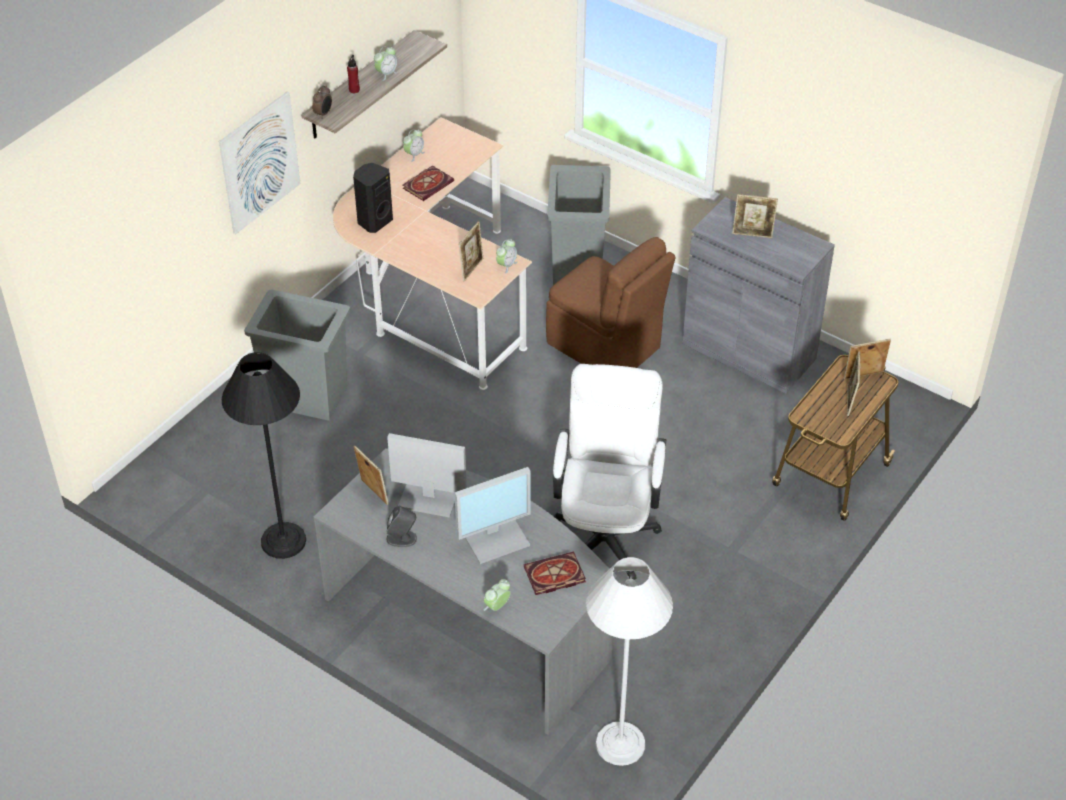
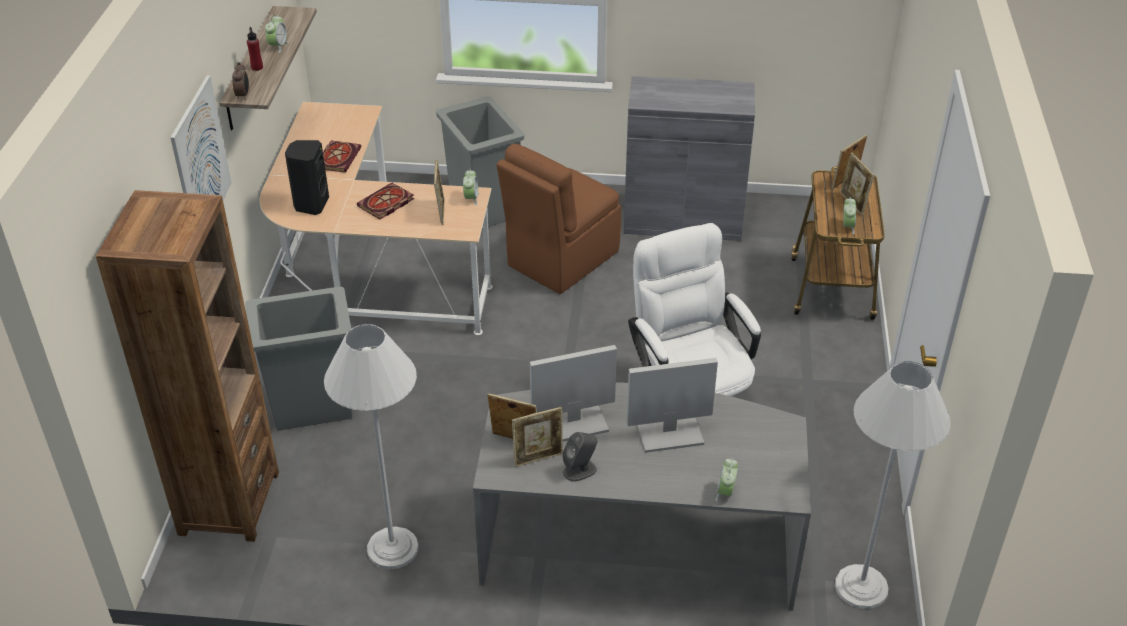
camera: 30 degrees left, 5 degrees down
black floor lamp [222,352,306,559] -> white floor lamp [324,324,419,569]
alarm clock [403,129,425,162] -> alarm clock moved to [843,198,856,234]
monitor [454,467,530,564] -> monitor turned 135 degrees counterclockwise [626,358,718,453]
book [524,551,586,595] -> book moved to [357,183,414,219]
brown chair [546,237,676,368] -> brown chair turned 120 degrees clockwise [497,144,621,294]
picture frame [732,194,778,238] -> picture frame moved to [512,407,563,467]
none -> brown bookcase [96,190,279,542]

